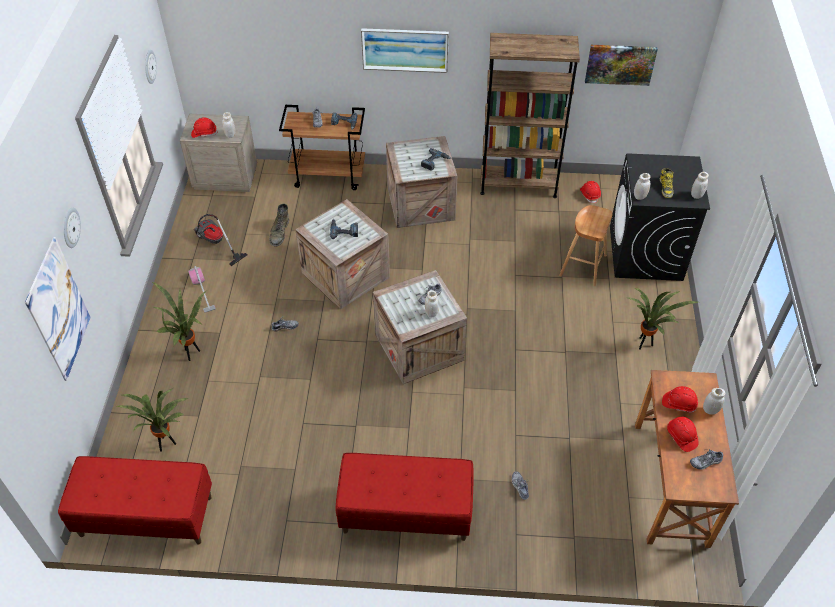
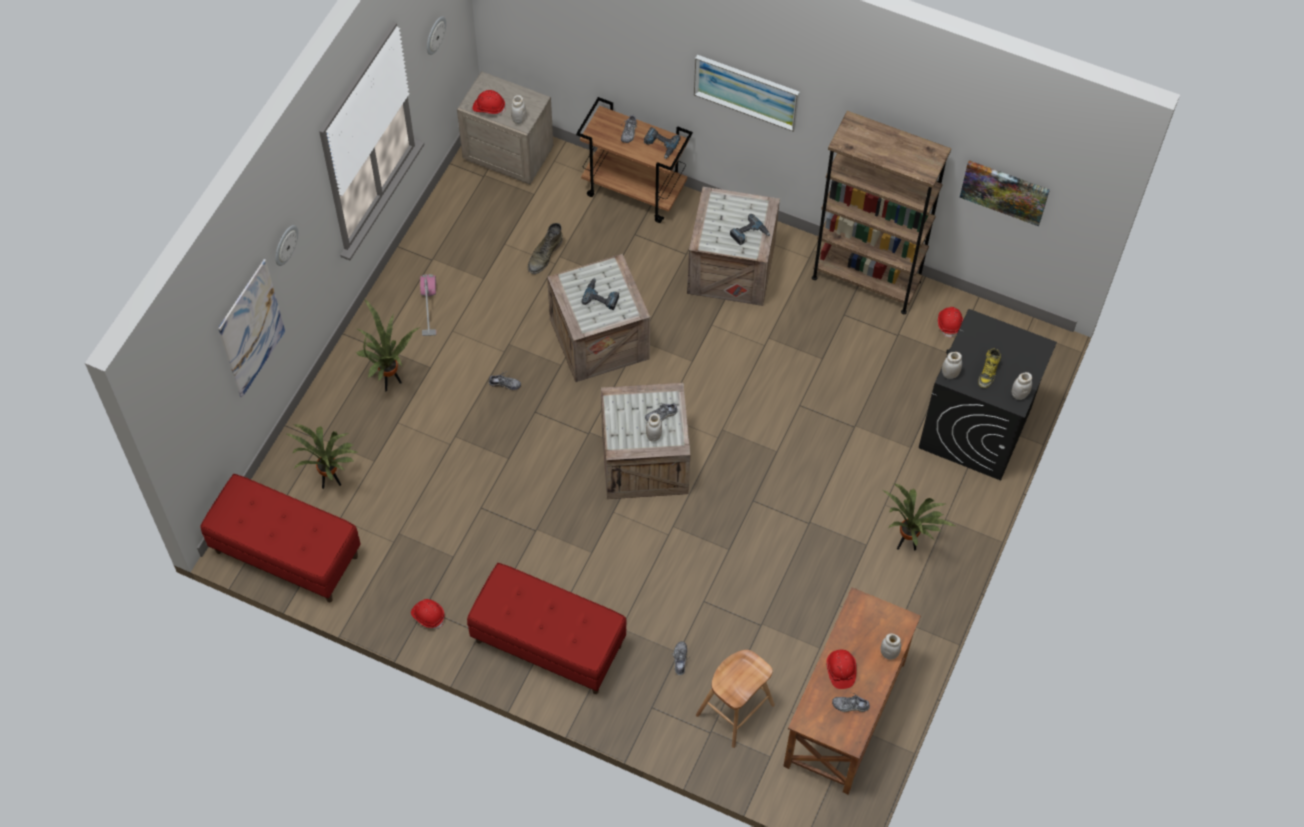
camera: 20 degrees right, 10 degrees up
vacuum cleaner [194,214,248,266] -> none
brown stool [559,205,612,286] -> brown stool moved to [696,650,775,748]
red hard hat [662,386,698,412] -> red hard hat moved to [411,599,445,629]

